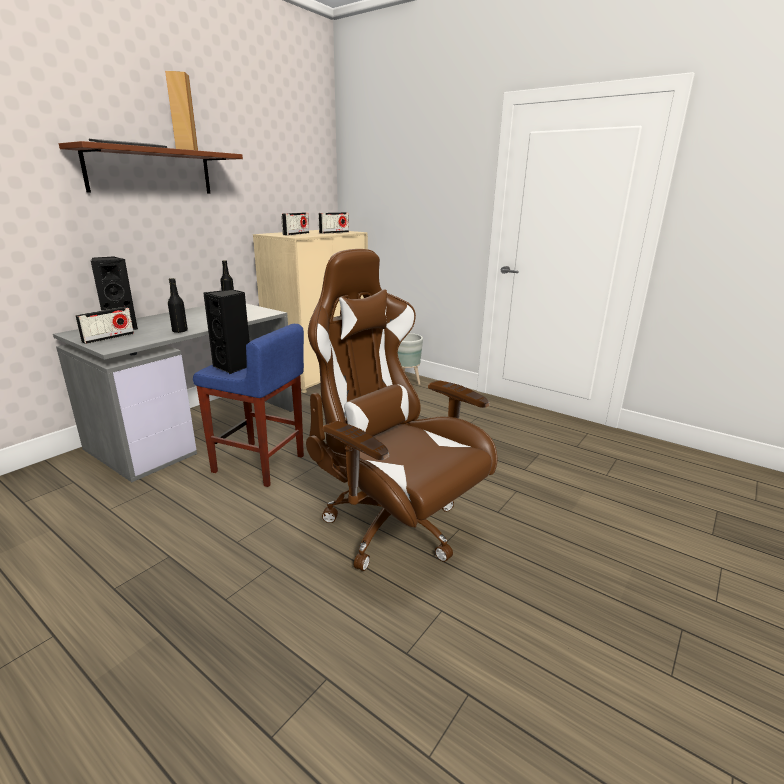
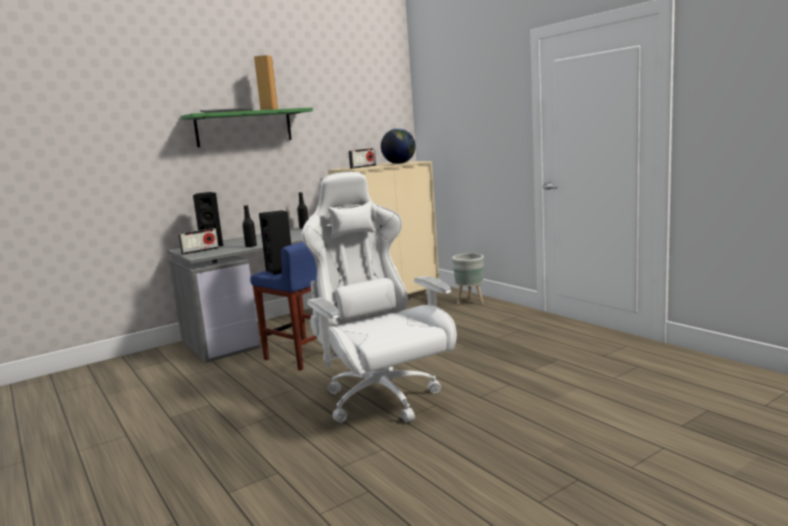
camera: 20 degrees right, 10 degrees down
brown shelf [59,141,243,193] -> green shelf [181,107,313,147]
brown office chair [306,249,497,571] -> white office chair [301,172,457,423]
radio [318,212,349,234] -> globe [381,129,416,164]

